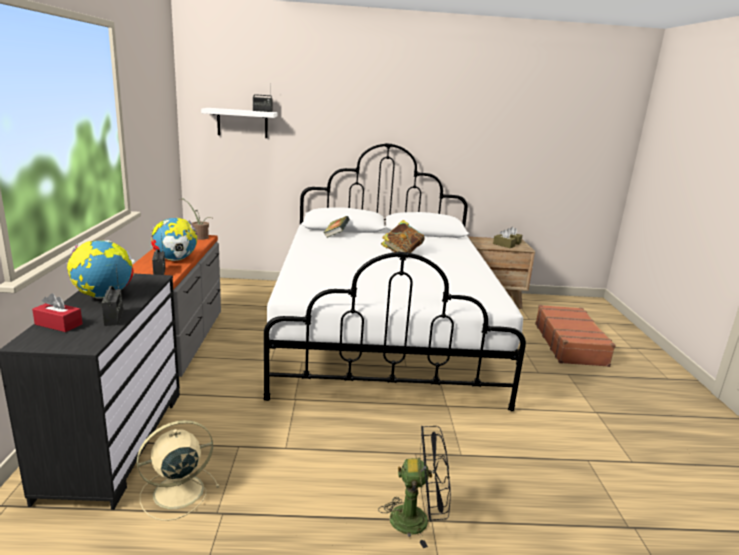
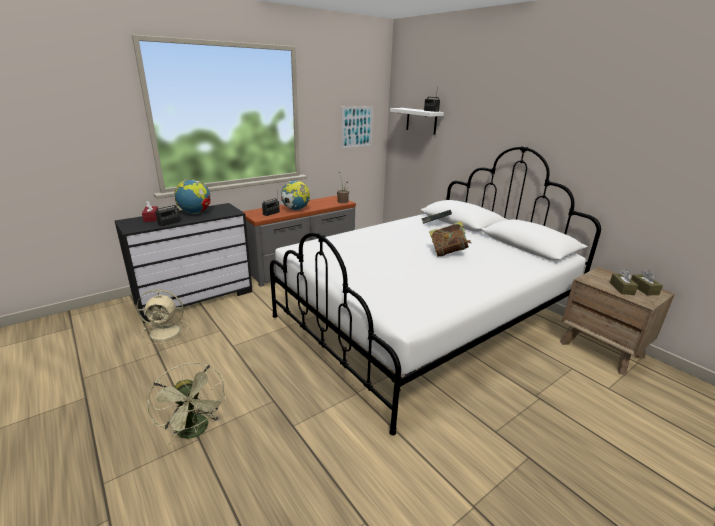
camera: 55 degrees right, 5 degrees up
beige fan [137,420,220,521] -> beige fan turned 150 degrees clockwise [136,289,189,344]
black fan [378,426,451,548] -> green fan [147,362,226,447]
brown suitcase [535,305,616,367] -> none
none -> picture [341,106,373,148]

